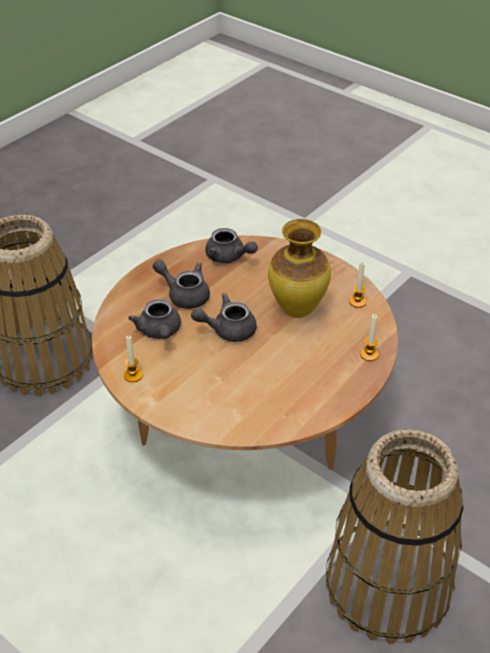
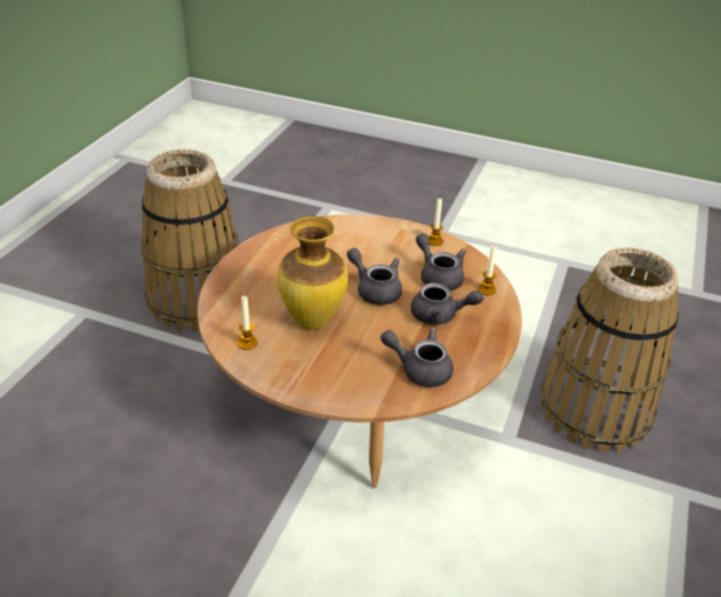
camera: 160 degrees right, 5 degrees down
grey teapot [191,293,257,342] -> grey teapot turned 105 degrees counterclockwise [347,248,402,305]
candle [360,314,379,361] -> candle moved to [478,246,497,295]

